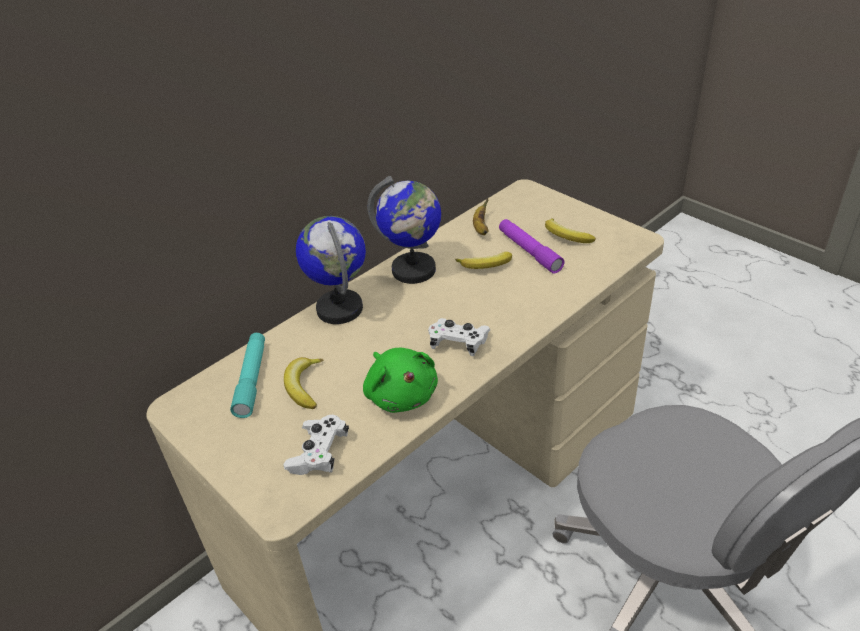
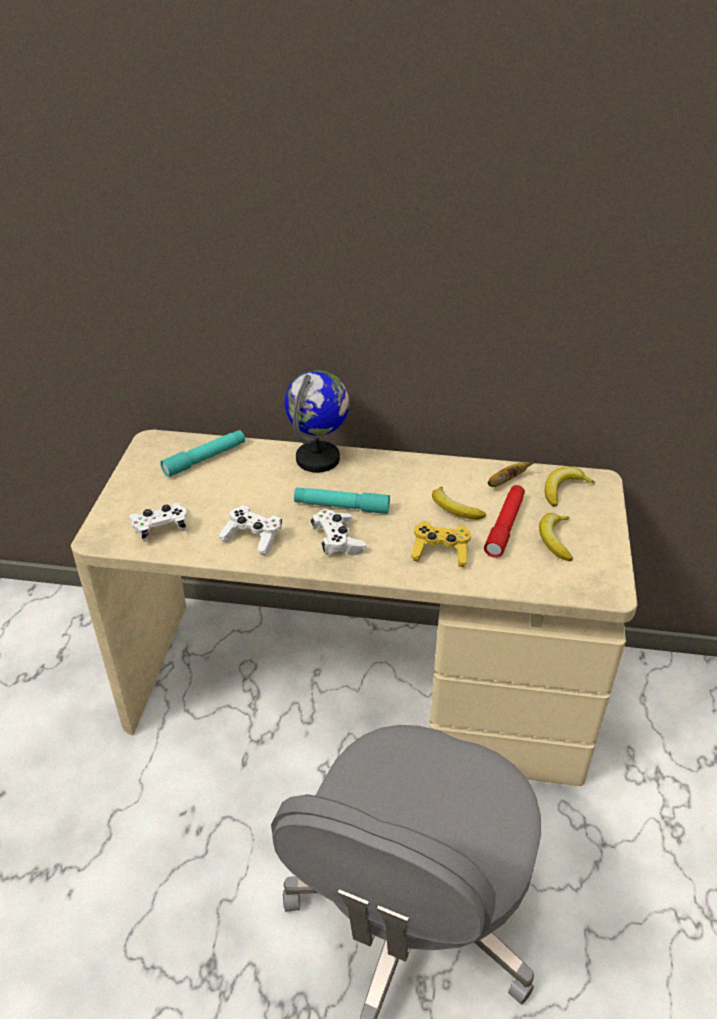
camera: 50 degrees right, 0 degrees up
banana [284,357,324,409] -> banana moved to [545,467,595,507]
green plush toy [363,348,438,413] -> white game controller [218,505,282,556]
globe [367,176,441,284] -> none
purple flashlight [499,219,565,274] -> red flashlight [484,485,525,558]
none -> turquoise flashlight [294,488,390,514]
none -> yellow game controller [411,521,471,567]

